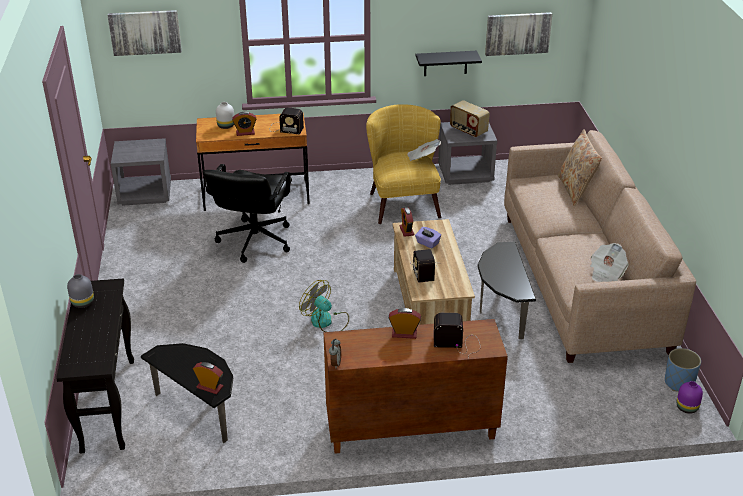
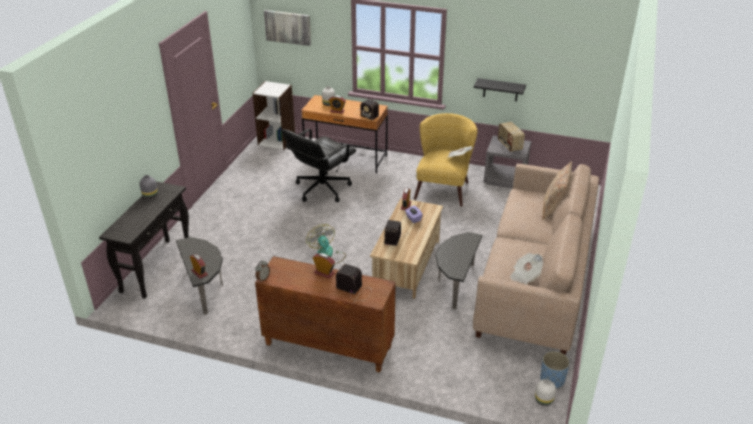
camera: 25 degrees right, 0 degrees up
grey nightstand [111,138,171,206] -> white bookcase [253,81,295,150]
picture [485,12,552,56] -> none
purple vase [677,381,703,414] -> white vase [535,379,556,406]

